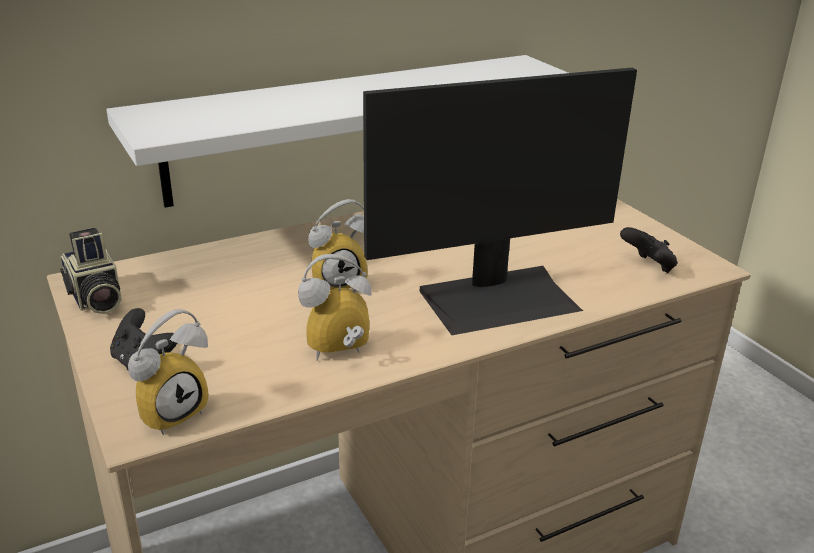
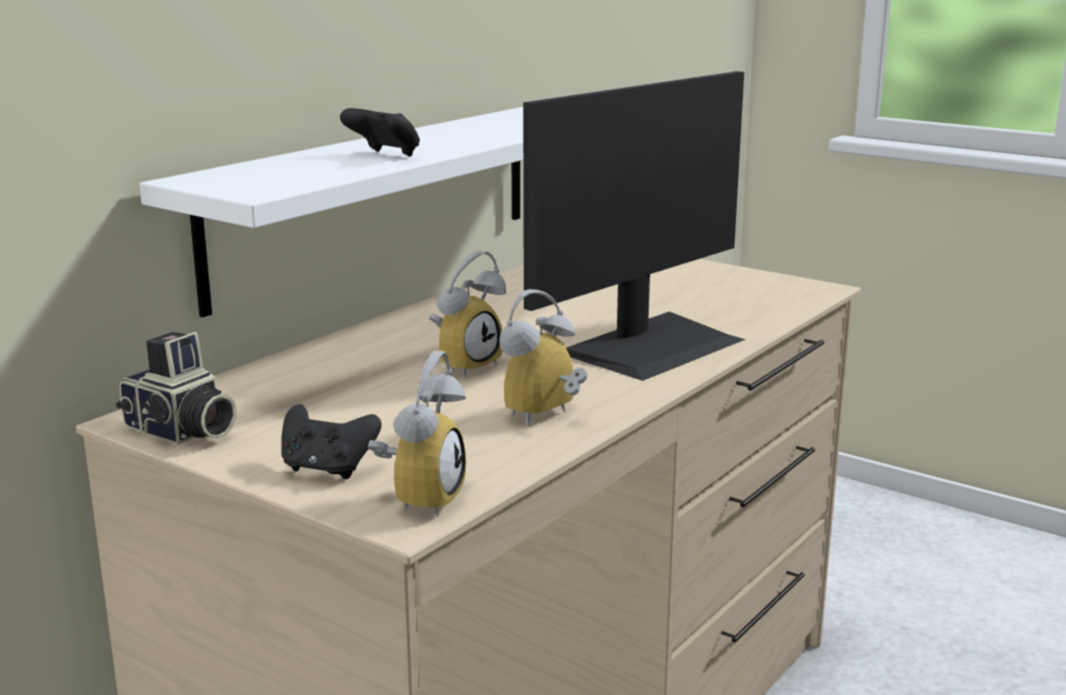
camera: 25 degrees left, 10 degrees down
black game controller [620,227,678,273] -> black game controller moved to [340,108,420,157]

